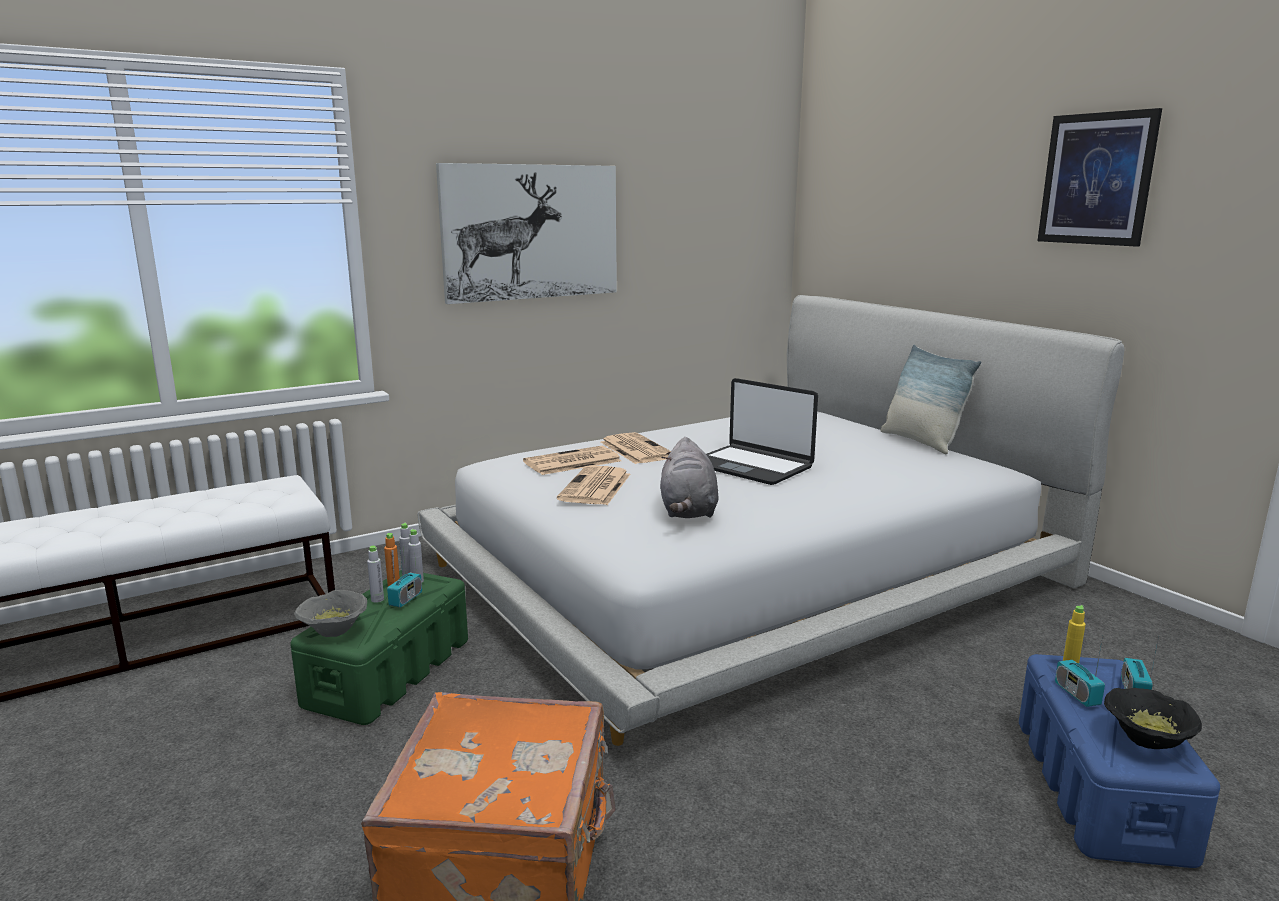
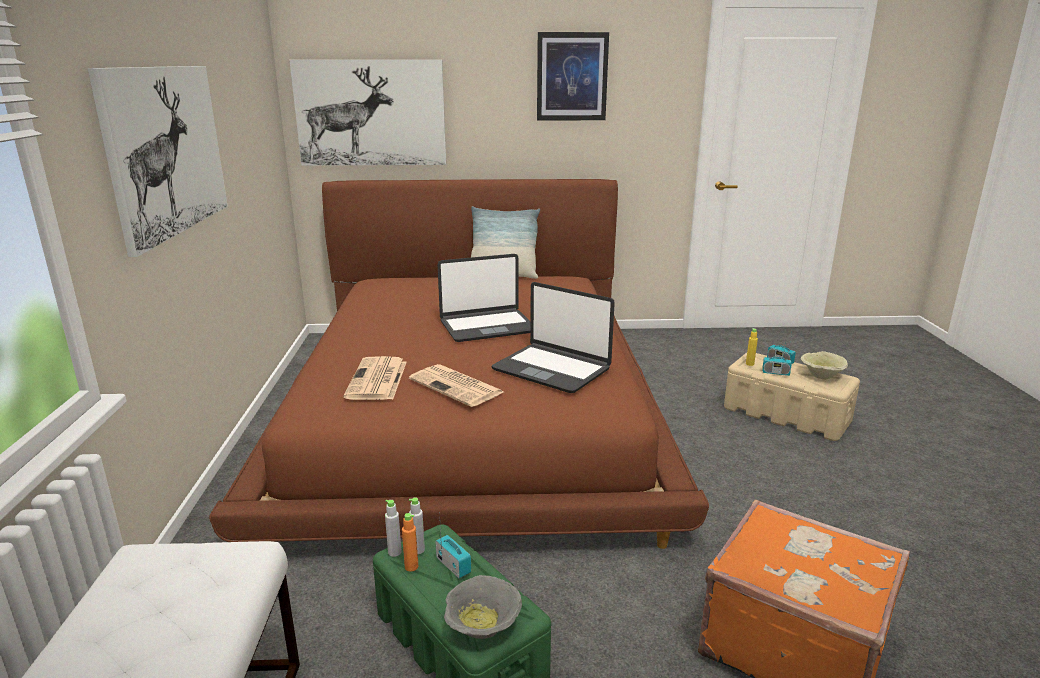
camera: 60 degrees left, 5 degrees up
grey bottle [367,546,384,603] -> none
white bed [417,295,1124,746] -> brown bed [209,179,709,549]
newspaper [601,432,671,464] -> none
grey plush toy [660,437,719,518] -> laptop [491,282,615,393]
blue storage box [1019,654,1220,868] -> beige storage box [724,353,860,441]
black bowl [1104,688,1202,749] -> beige bowl [801,351,848,380]
none -> picture [289,60,446,166]

